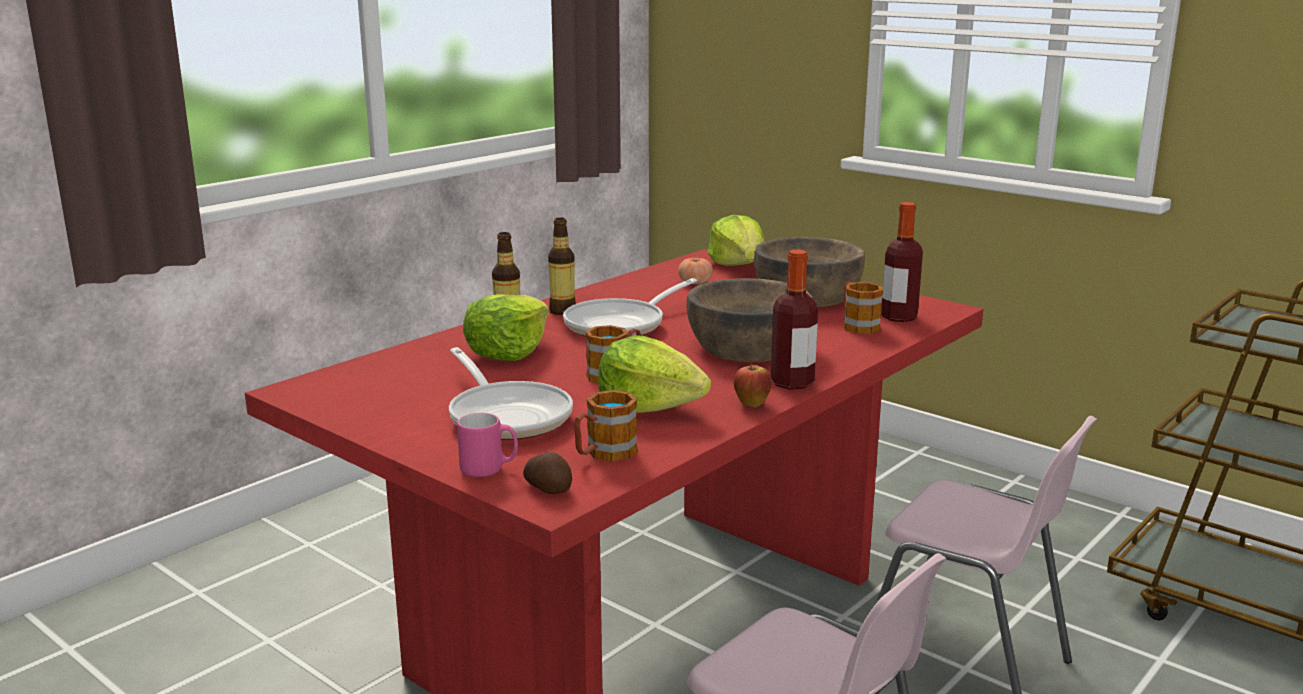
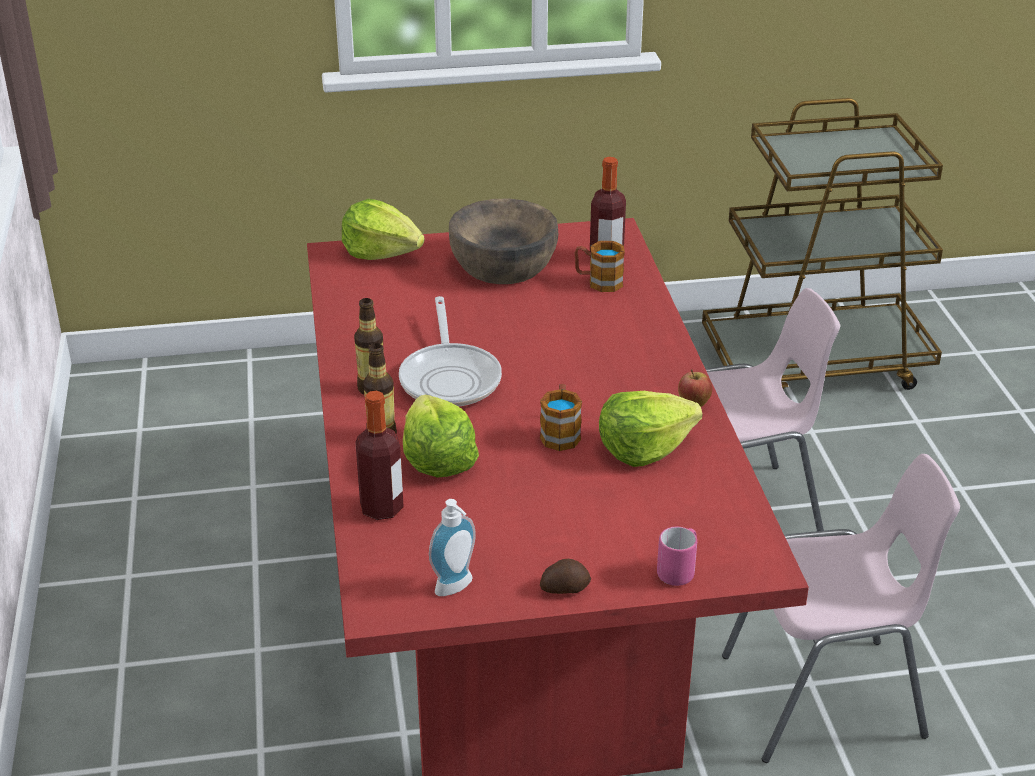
camera: 50 degrees left, 15 degrees up
frying pan [449,347,573,440] -> none
potato [523,452,572,494] -> potato moved to [540,559,591,594]
mug [574,390,638,462] -> none
tomato [678,257,713,285] -> none
brown bowl [686,278,813,362] -> none
bottle [771,250,818,390] -> bottle moved to [355,391,404,520]
none -> soap dispenser [429,499,476,596]

